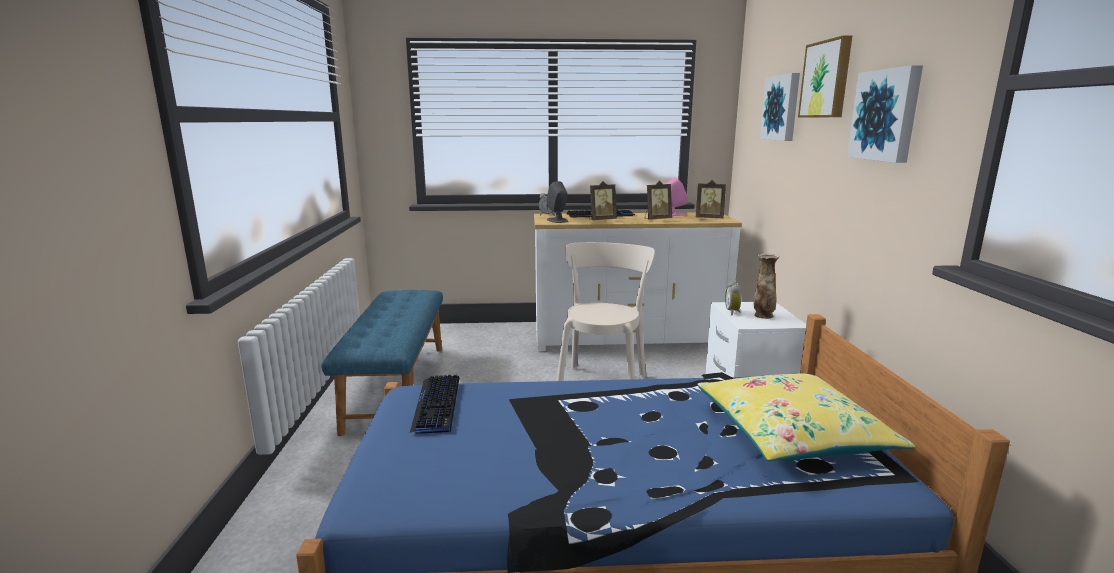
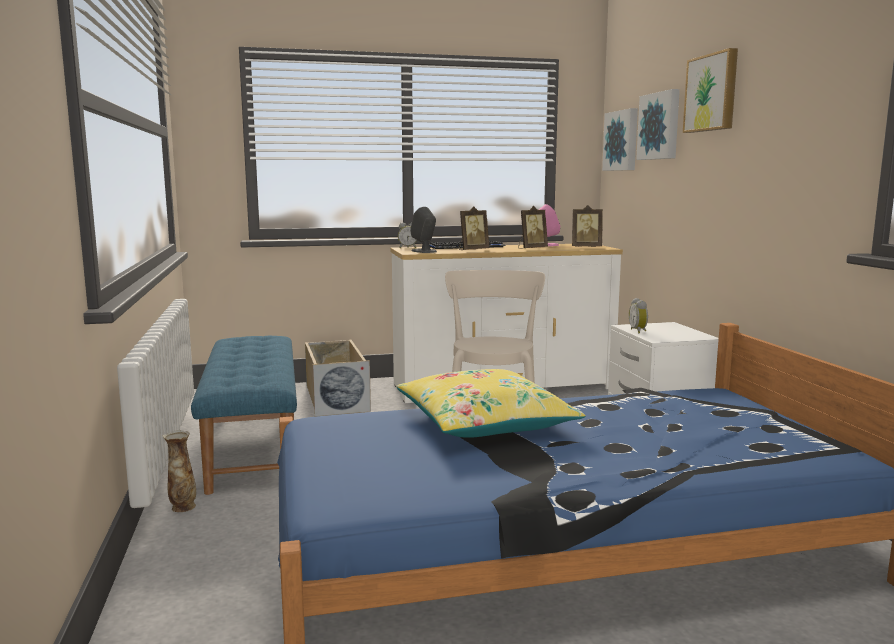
camera: 10 degrees left, 5 degrees down
keyboard [410,375,459,434] -> none
yellow pillow [697,374,915,461] -> yellow pillow moved to [397,369,586,438]
vase [754,253,780,319] -> vase moved to [163,430,196,512]
picture [847,65,923,163] -> picture moved to [602,108,638,171]
none -> beige storage box [305,340,371,417]

